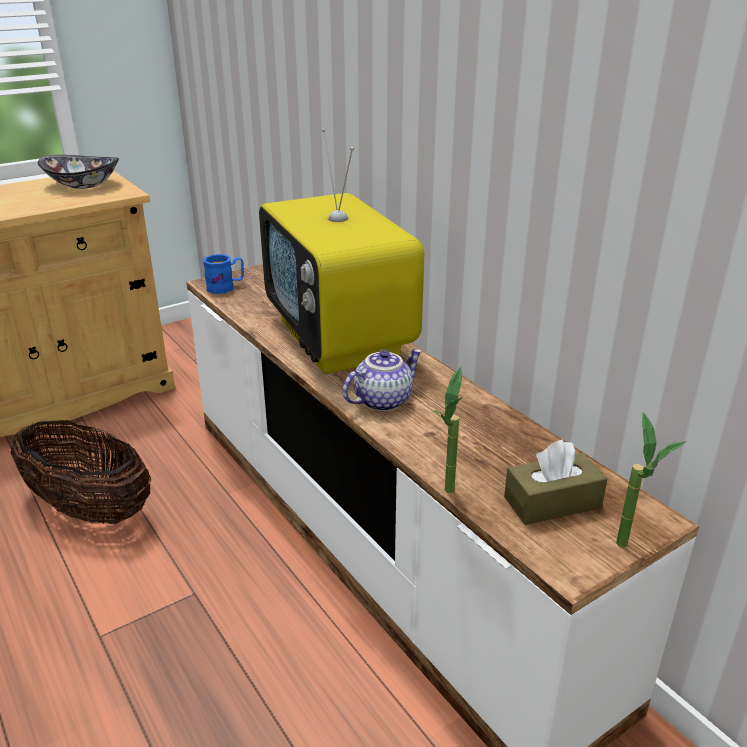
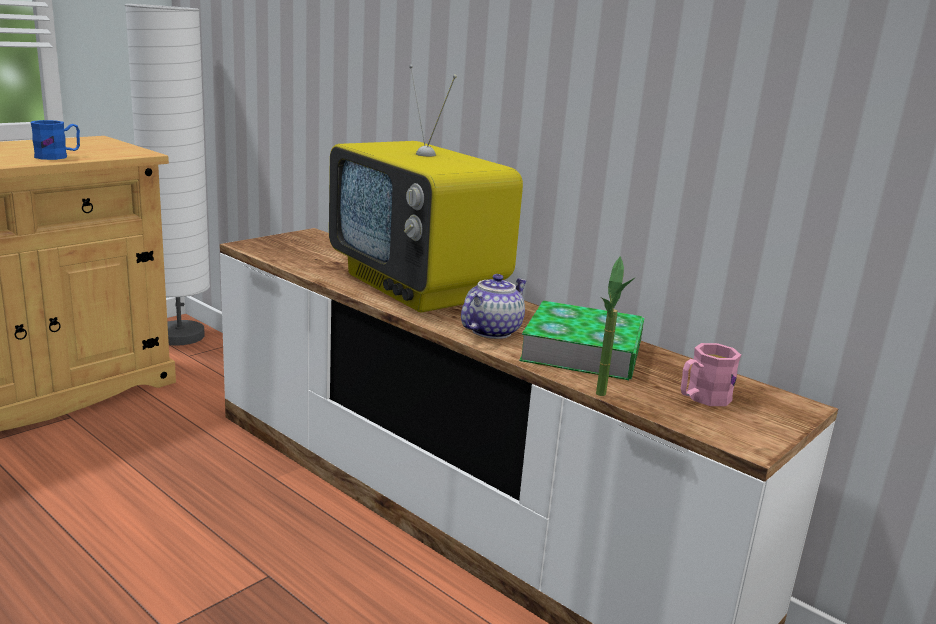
camera: 15 degrees left, 10 degrees down
basket [10,420,151,524] -> none
bowl [38,155,119,189] -> none
blue mug [203,254,244,294] -> blue mug moved to [31,120,80,160]
brown tissue box [504,439,608,525] -> pink mug [681,343,741,406]
potted plant [616,412,686,548] -> none
none -> white floor lamp [125,4,210,346]
none -> book [519,301,644,380]

